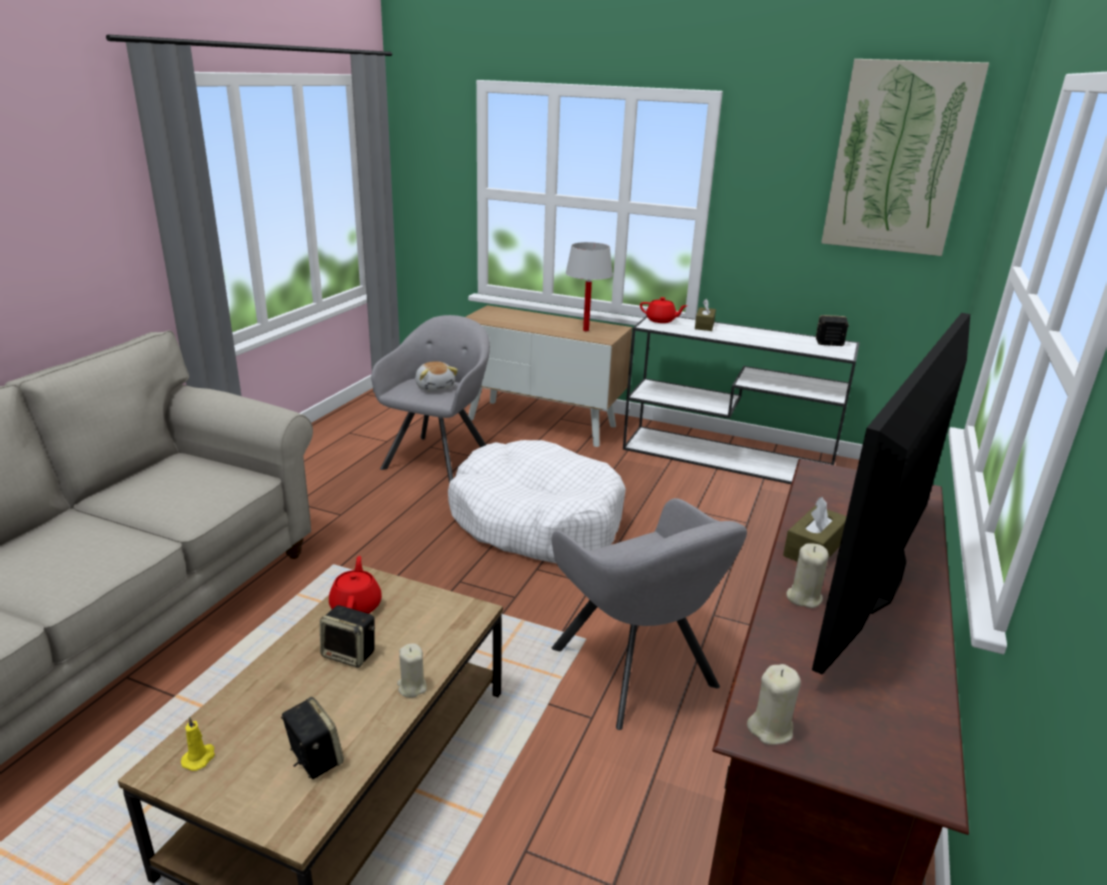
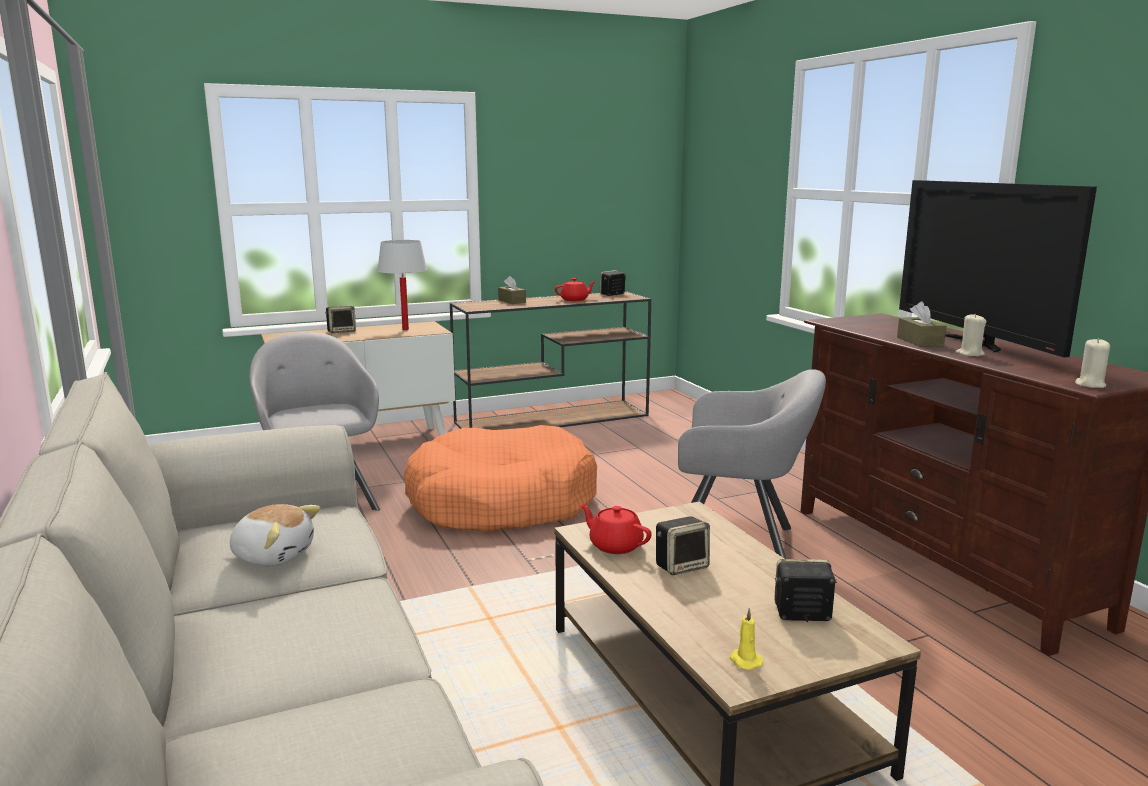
camera: 45 degrees left, 10 degrees down
beige candle [397,644,427,698] -> none
plush toy [415,361,458,391] -> plush toy moved to [230,504,320,566]
white dog bed [448,440,626,564] -> orange dog bed [403,425,597,532]
white console table [623,316,860,484] -> brown console table [450,291,651,430]
red teapot [640,297,687,323] -> red teapot moved to [555,278,596,301]
picture [821,59,989,256] -> none
none -> speaker [325,306,356,333]

